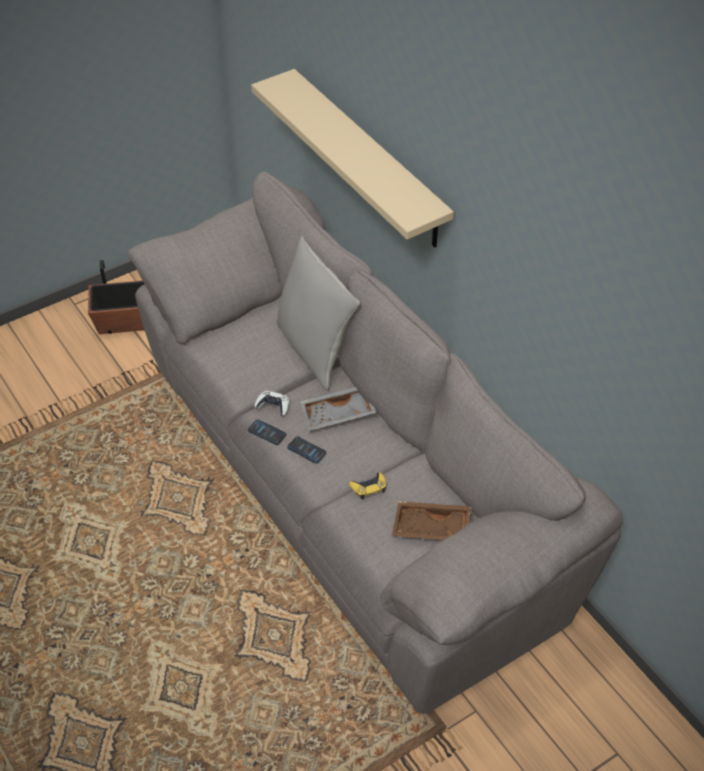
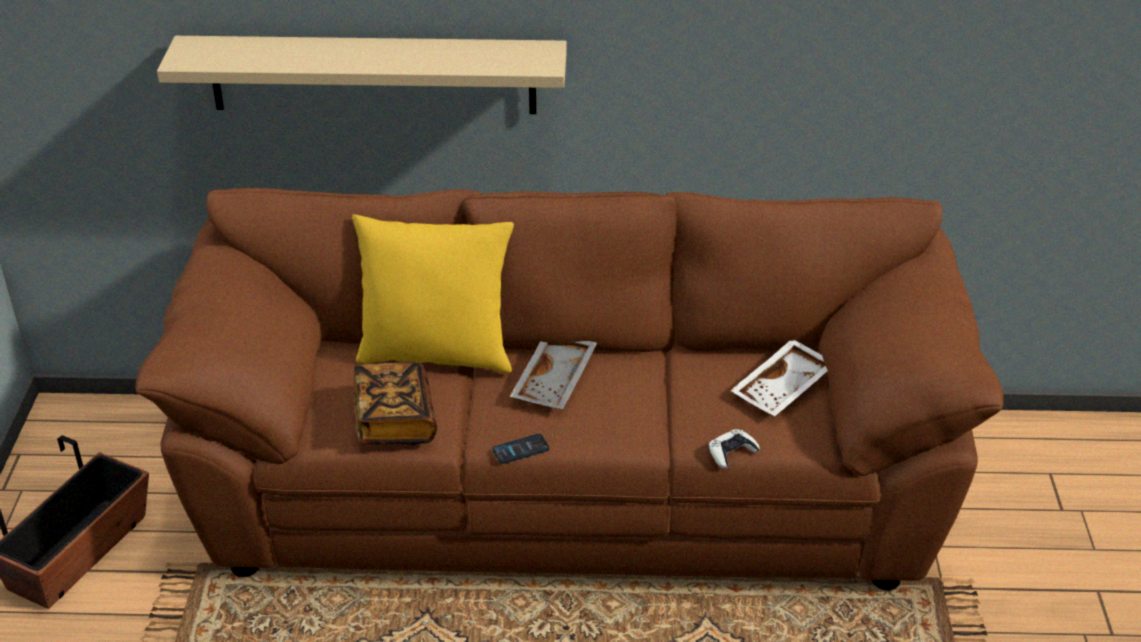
camera: 55 degrees left, 10 degrees down
grey sofa [127,172,623,714] -> brown sofa [135,188,1004,590]
white game controller [255,391,289,416] -> white game controller moved to [708,429,760,469]
grey pillow [277,235,360,391] -> yellow pillow [352,214,514,373]
phone [287,436,326,464] -> none
yellow game controller [349,472,386,499] -> none
brown tray [392,501,472,540] -> white tray [730,340,828,416]
none -> book [353,362,437,445]

